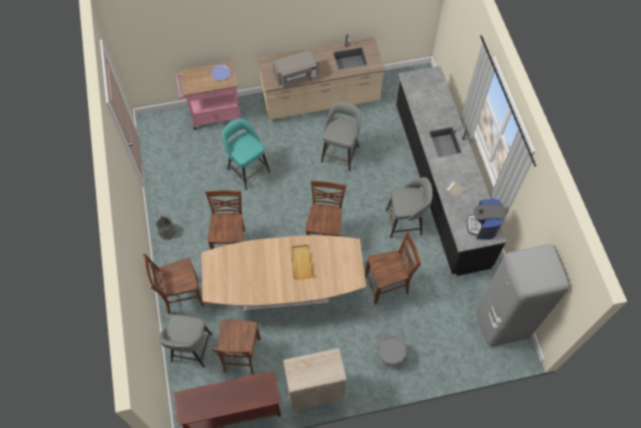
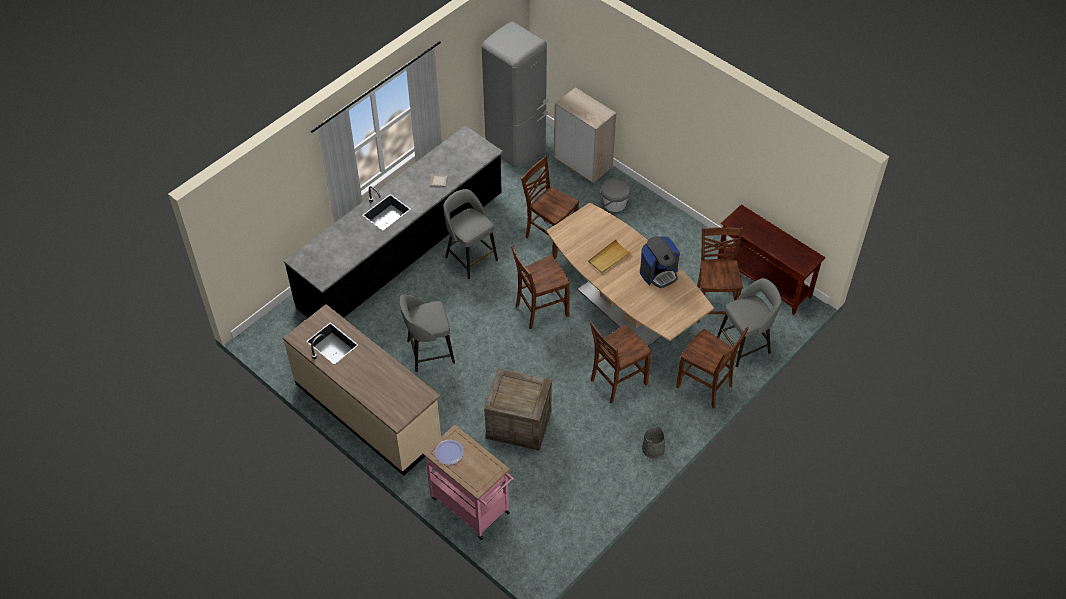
camera: 125 degrees left, 10 degrees down
brown chair [210,319,261,375] -> brown chair turned 60 degrees counterclockwise [697,227,743,323]
turquoise stool [222,118,270,189] -> crate [484,368,552,451]
grey microwave [273,49,319,87] -> none
beige cabinet [283,348,347,411] -> beige cabinet moved to [554,87,616,183]
coffee machine [467,199,506,240] -> coffee machine moved to [640,236,680,288]

